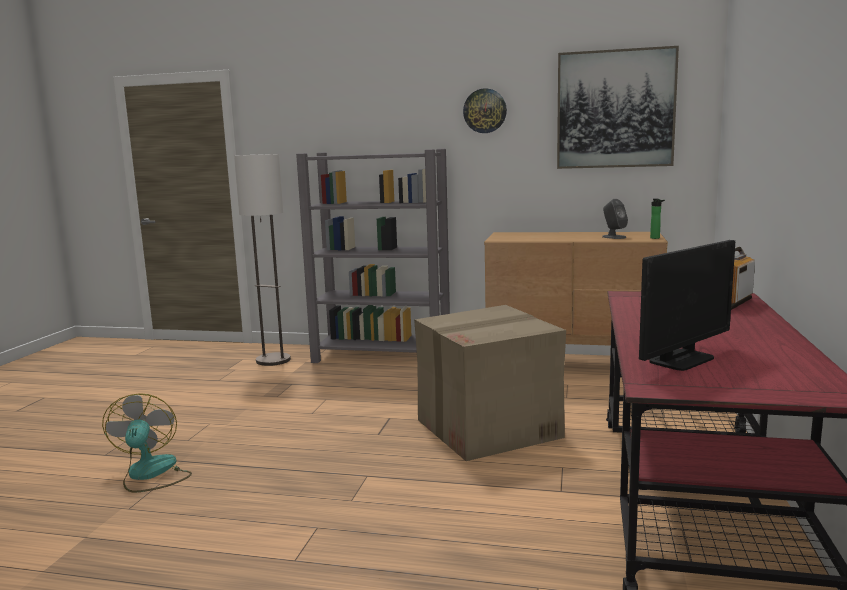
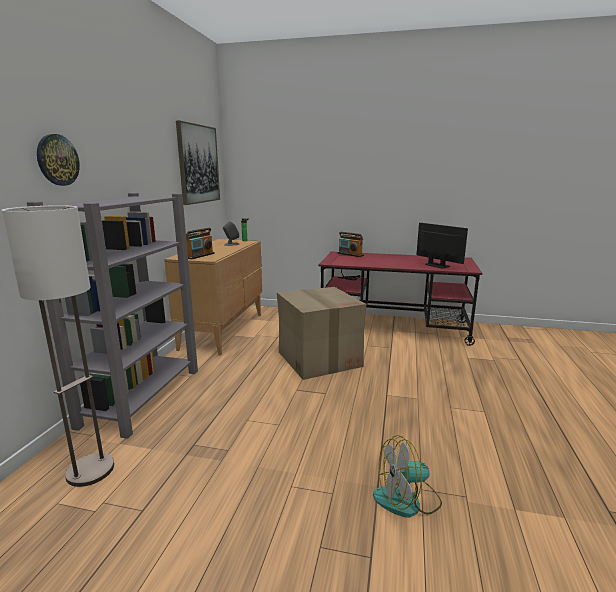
camera: 90 degrees left, 5 degrees up
wall clock [463,88,507,133] -> wall clock moved to [37,134,80,186]
none -> radio [186,228,215,259]

